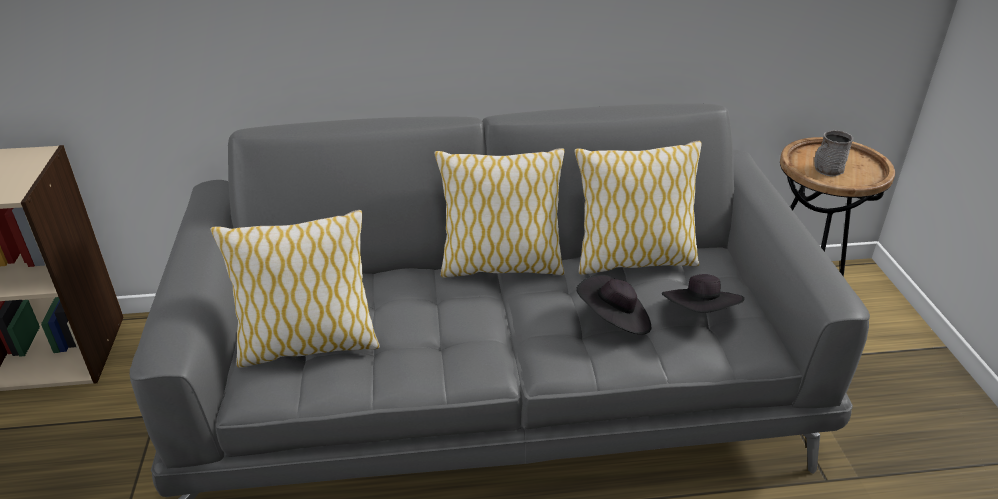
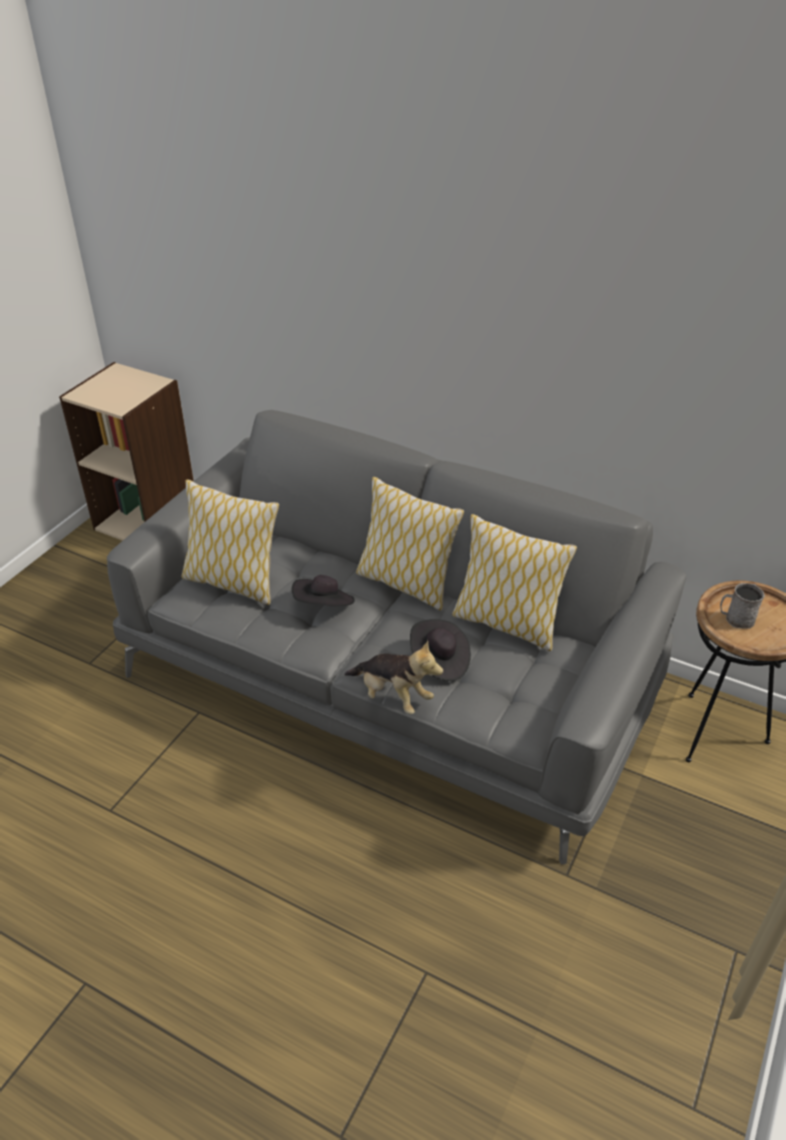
camera: 35 degrees right, 5 degrees up
black hat [662,274,744,313] -> black hat moved to [292,575,355,607]
none -> plush toy [344,640,443,714]

